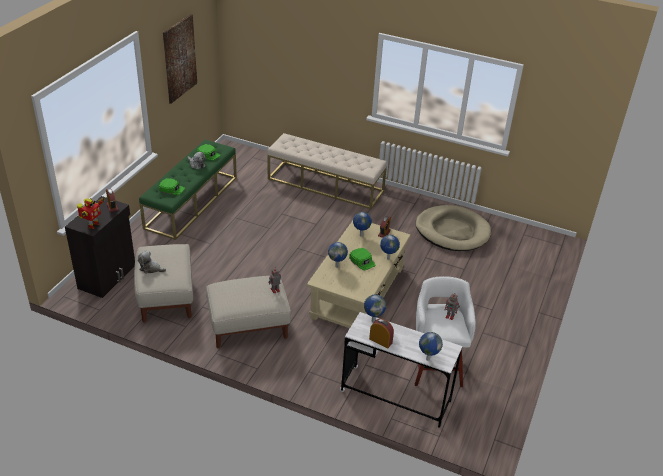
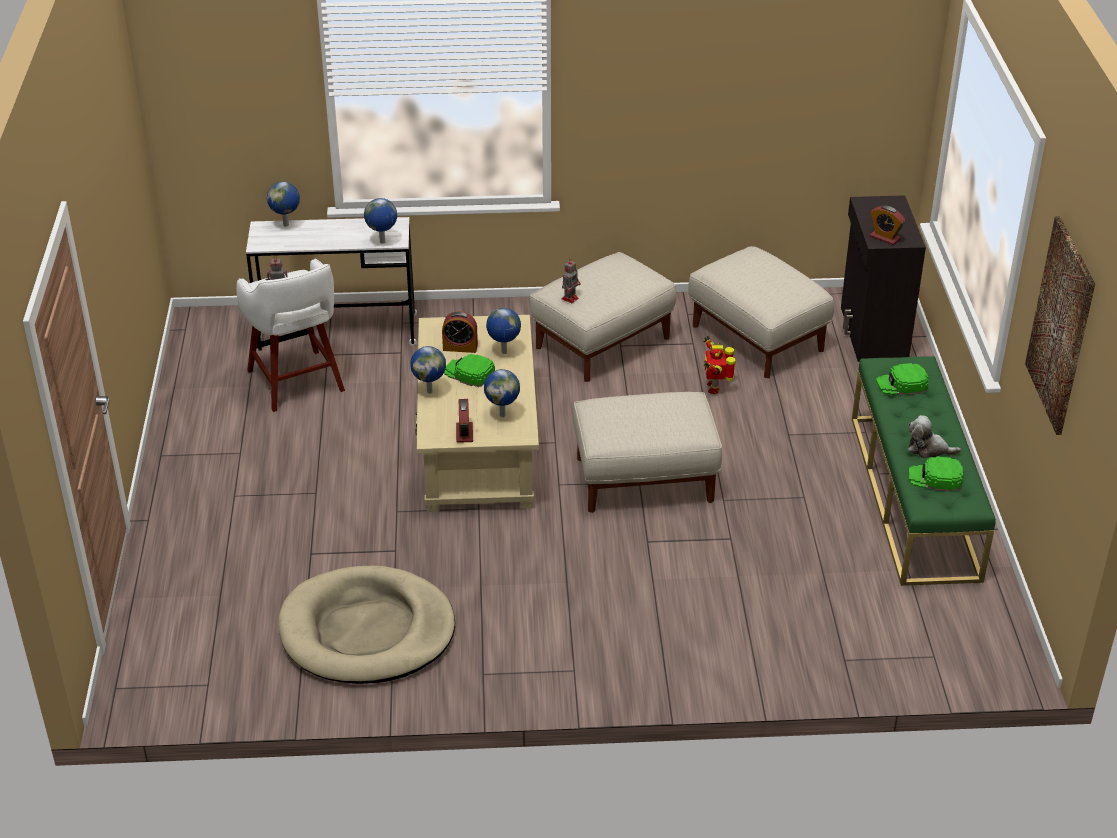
camera: 155 degrees right, 0 degrees up
toy robot [77,197,105,229] -> toy robot moved to [703,336,736,394]
plush toy [138,251,166,274] -> none
beige bench [267,133,387,209] -> none
alarm clock [369,319,394,348] -> alarm clock moved to [442,311,478,353]
none -> beige ottoman [573,392,722,513]

